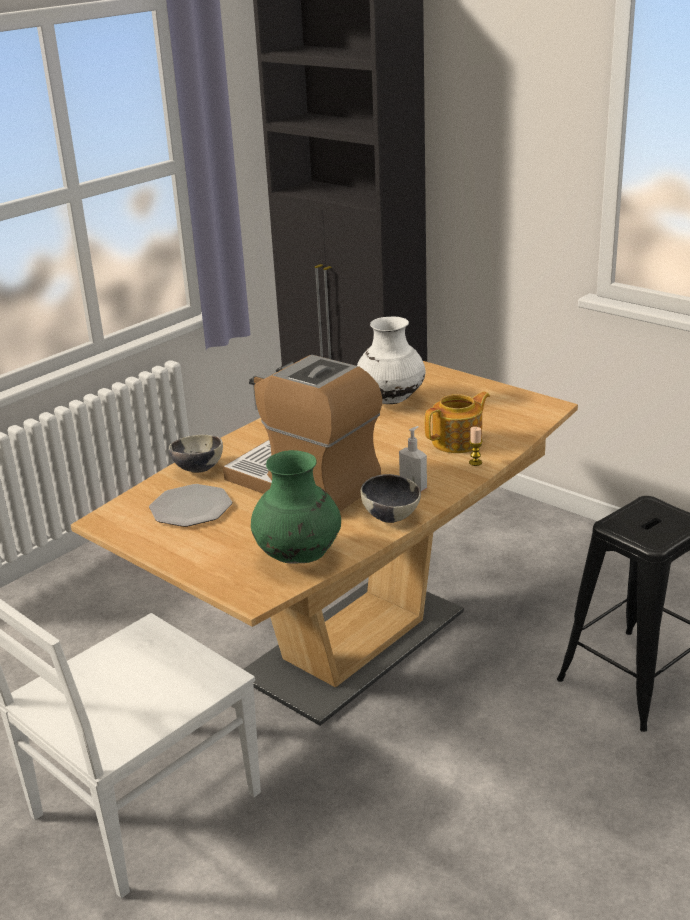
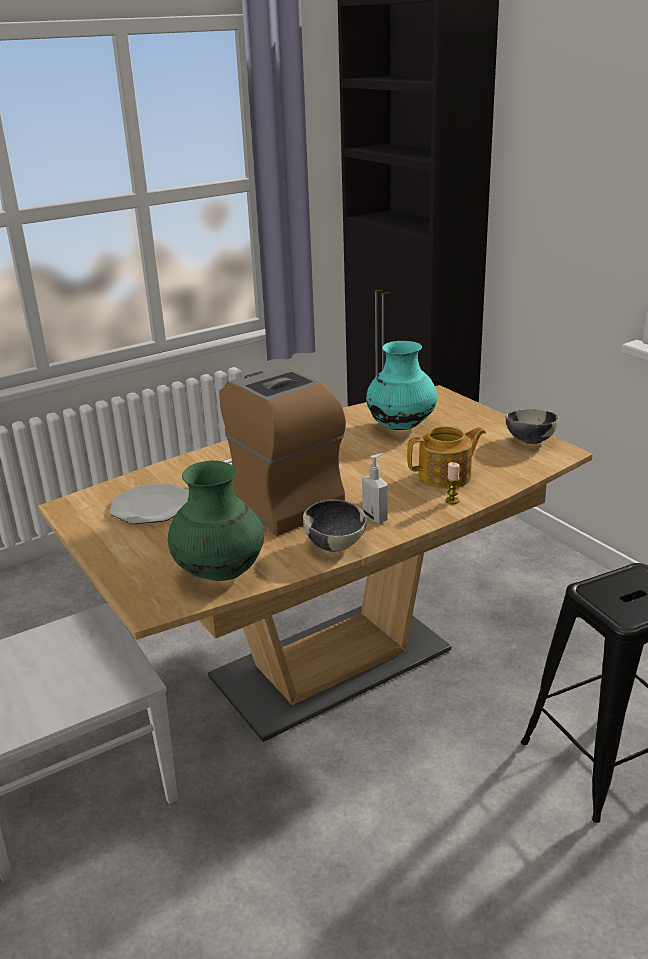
camera: 15 degrees right, 0 degrees up
bowl [169,434,223,473] -> bowl moved to [506,409,559,444]
white vase [357,317,426,404] -> turquoise vase [366,341,438,430]

